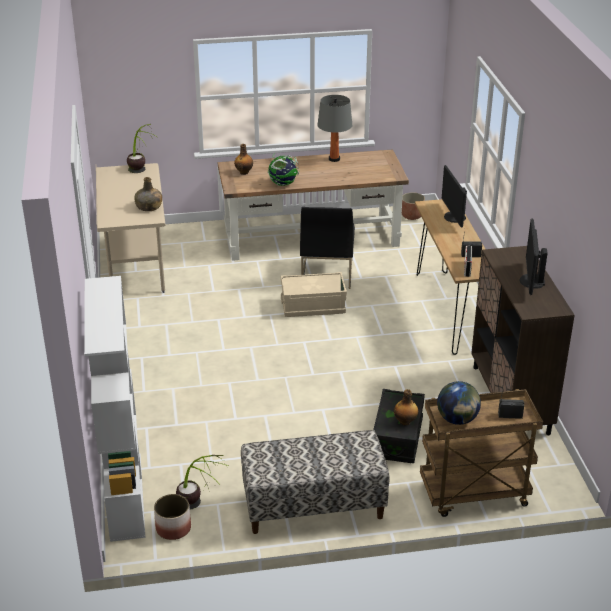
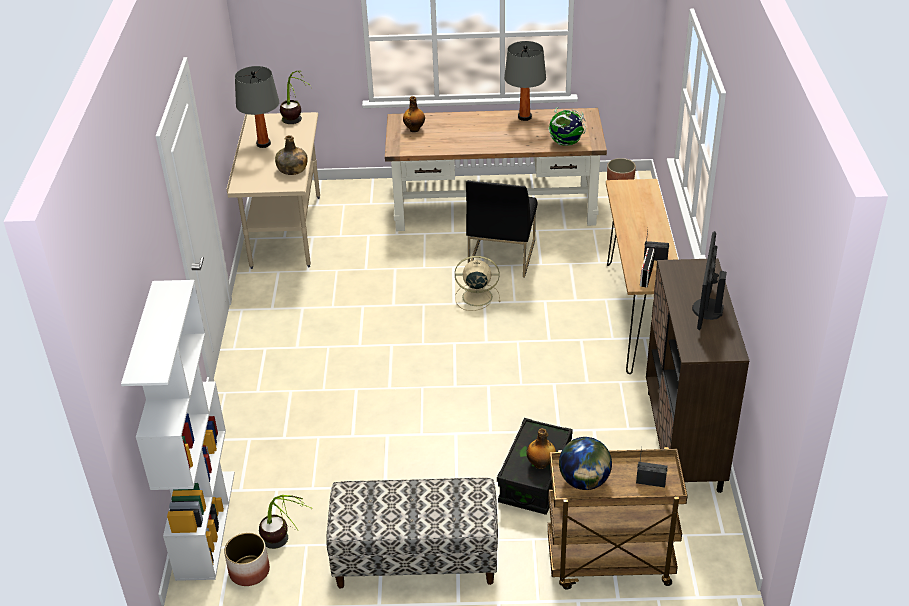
camera: 10 degrees right, 5 degrees up
globe [268,153,299,186] -> globe moved to [548,107,586,146]
beige storage box [281,272,347,317] -> beige fan [455,256,501,311]
monitor [442,165,467,228] -> none
none -> grey table lamp [235,66,279,148]

